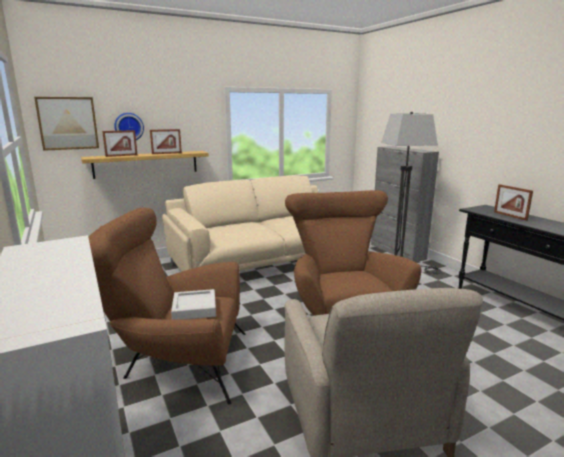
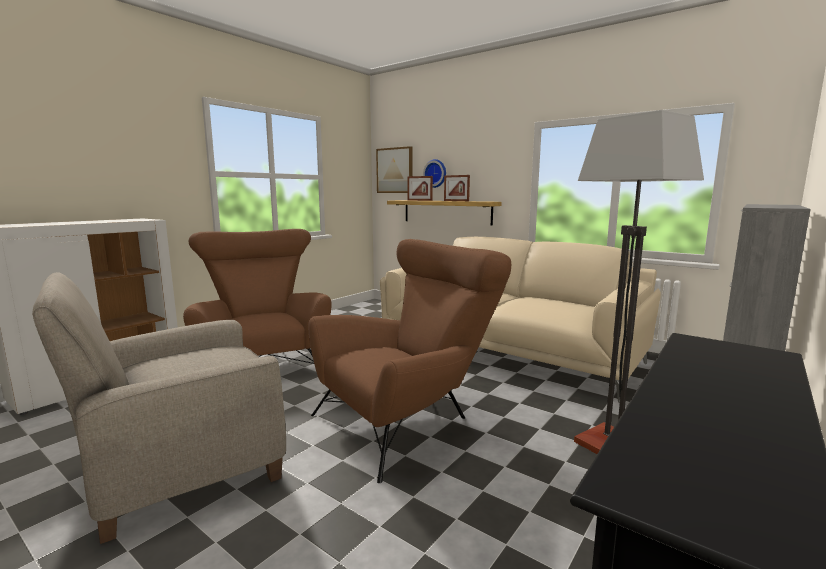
camera: 65 degrees right, 5 degrees down
grey tray [171,289,216,319] -> none
picture frame [494,184,533,221] -> none

